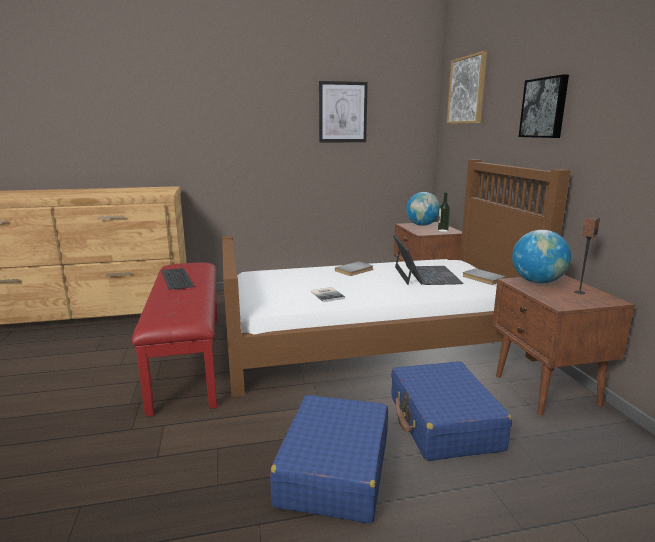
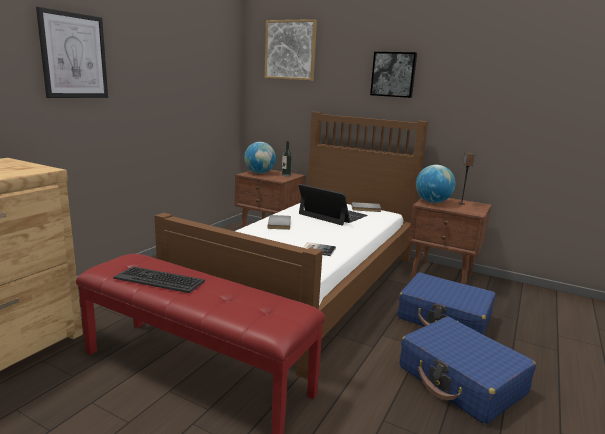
camera: 50 degrees left, 0 degrees up
picture [319,81,368,143] -> picture moved to [36,7,108,98]

